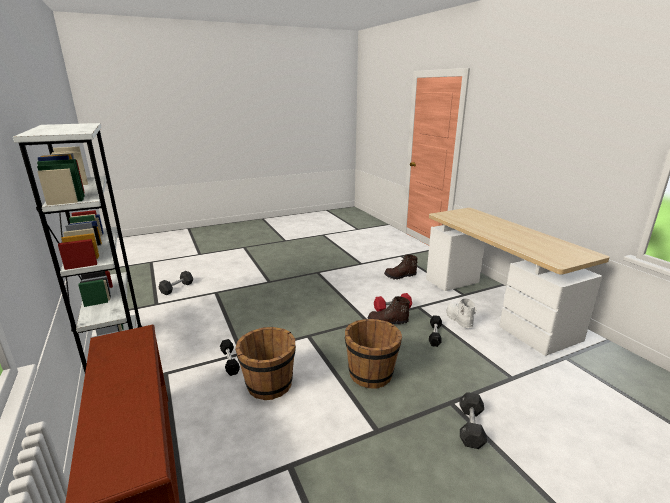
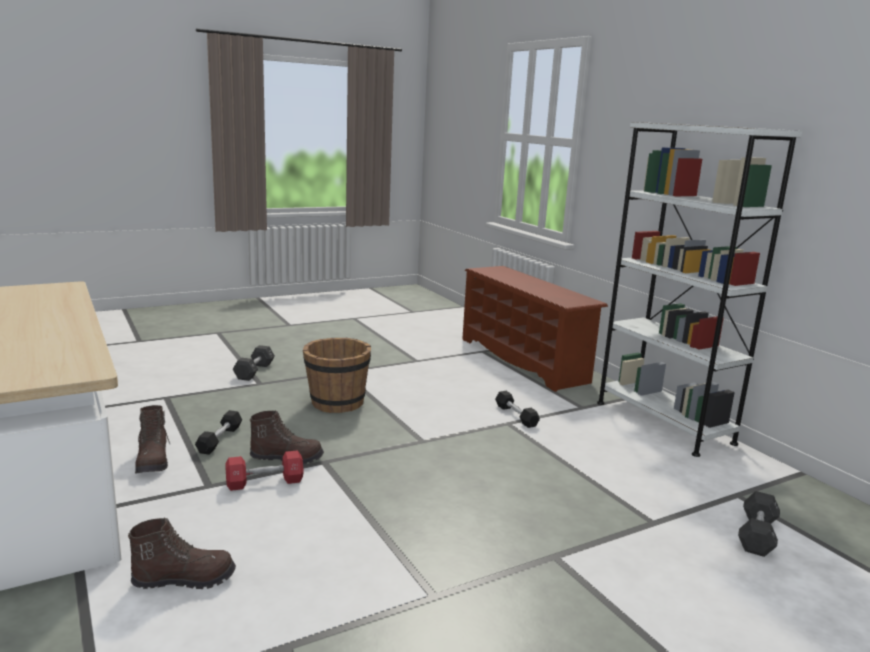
camera: 175 degrees right, 5 degrees down
brown bucket [235,327,296,400] -> none
white boot [446,298,476,328] -> brown boot [135,405,170,474]

